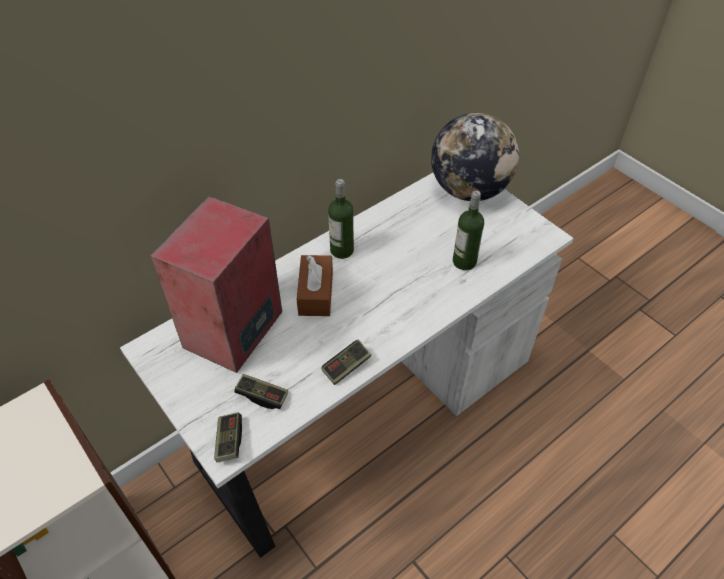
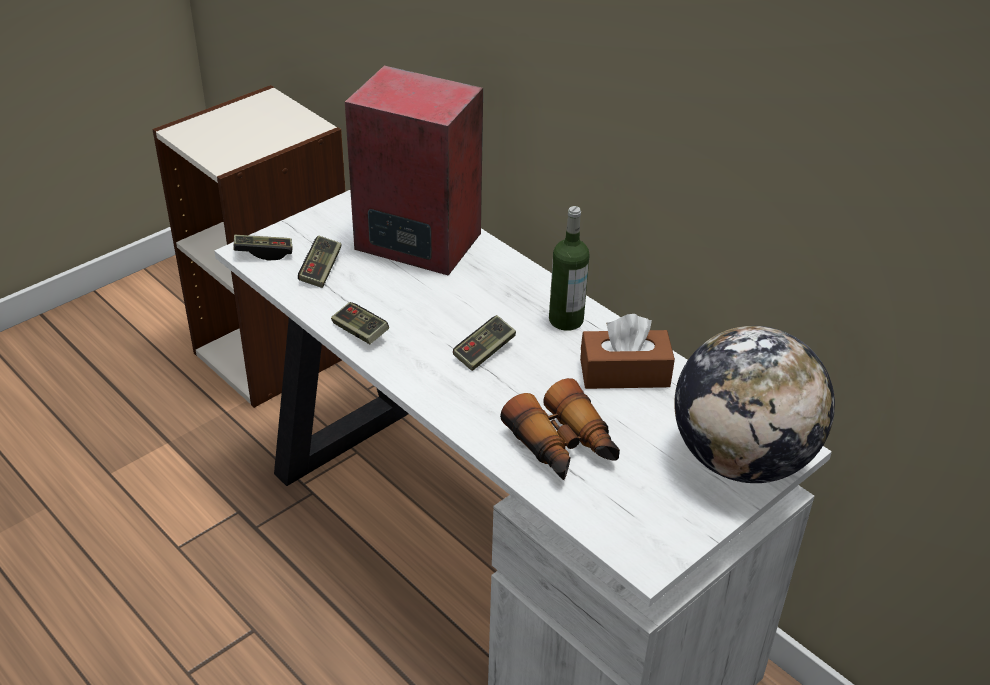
camera: 85 degrees right, 10 degrees down
brown tissue box [297,255,333,316] -> brown tissue box moved to [580,314,675,389]
bottle [453,190,484,270] -> binoculars [500,378,620,480]
none -> game controller [453,315,516,371]

